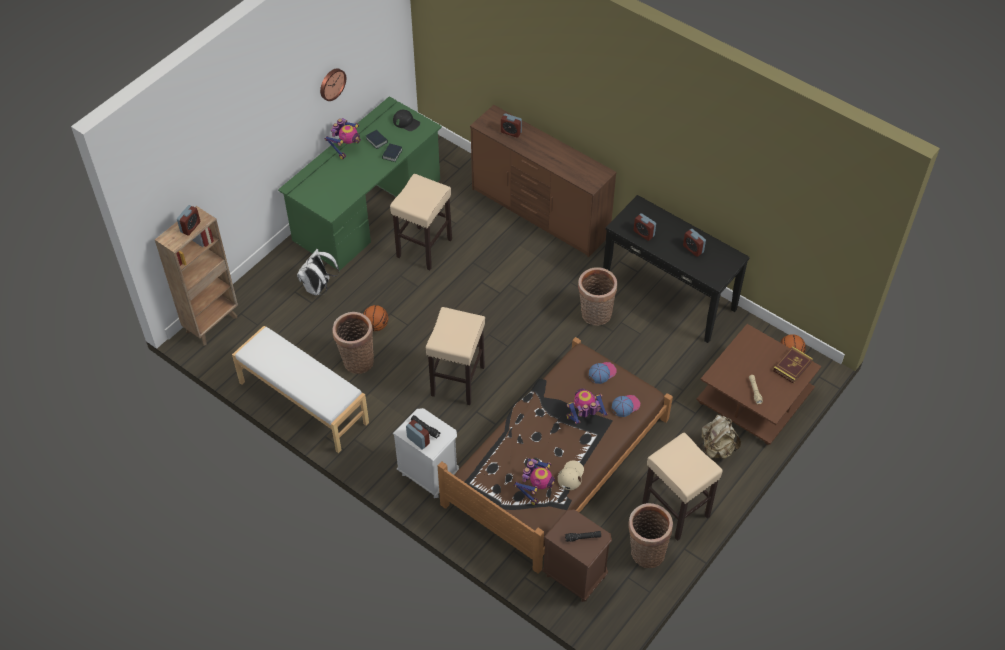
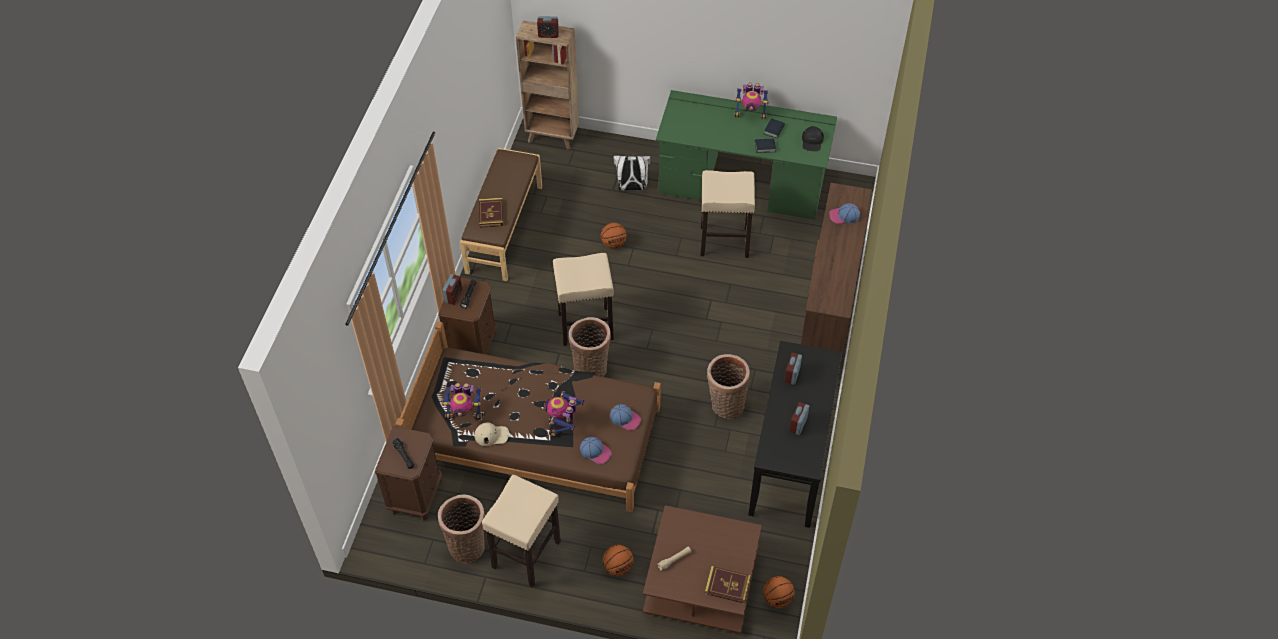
camera: 65 degrees right, 0 degrees up
white bench [232,326,369,453] -> brown bench [460,148,542,281]
wall clock [320,68,346,101] -> none
basket [333,312,374,374] -> basket moved to [569,317,611,377]
white nightstand [393,408,459,498] -> brown nightstand [438,277,497,355]
alarm clock [501,113,522,138] -> cap [830,203,860,224]
toy robot [567,389,608,424] -> toy robot turned 120 degrees counterclockwise [544,391,584,436]
beige backpack [702,415,741,459] -> basketball [603,545,634,576]
none -> book [479,198,503,228]

